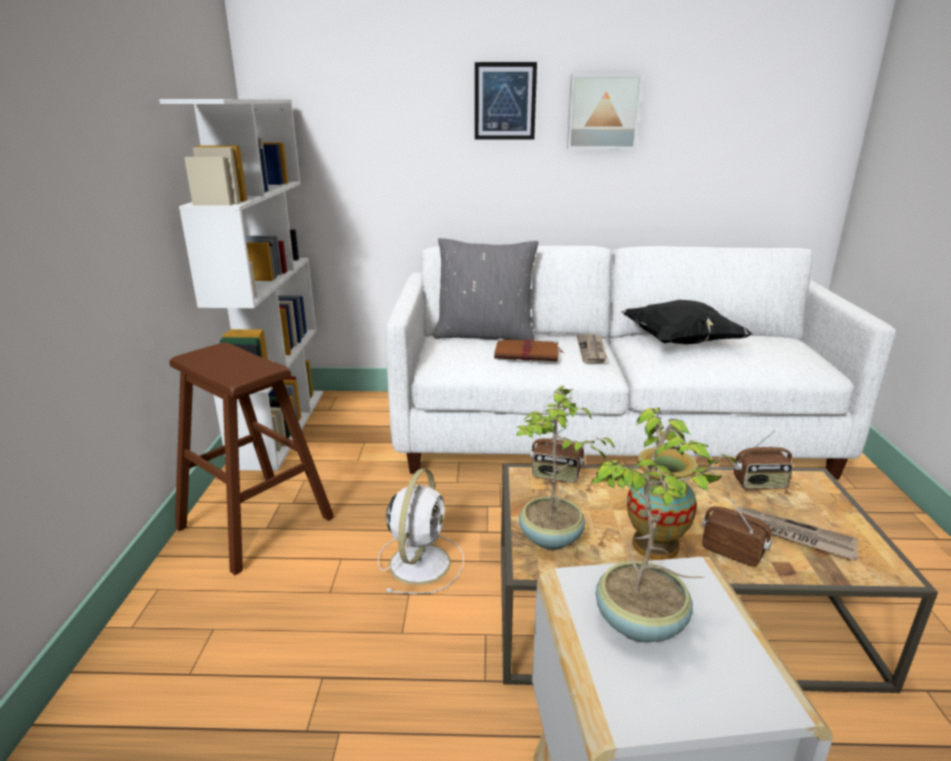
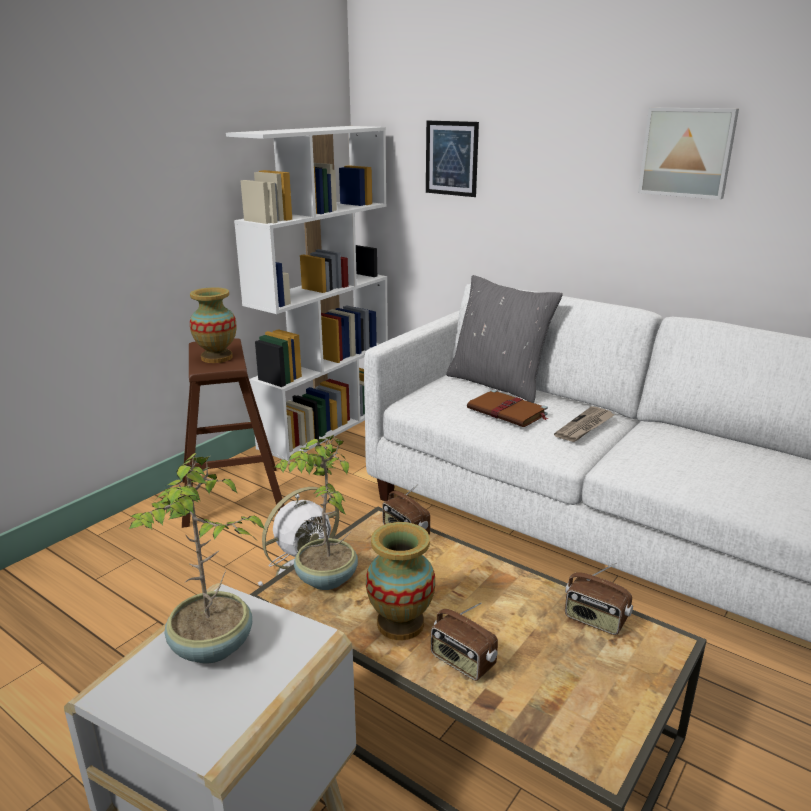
camera: 35 degrees right, 0 degrees up
picture [475,62,537,140] -> picture moved to [426,121,479,197]
black pillow [622,300,753,344] -> none
radio [702,497,772,567] -> radio turned 150 degrees clockwise [431,602,498,681]
newspaper [736,507,858,559] -> none
none -> vase [190,287,237,363]

